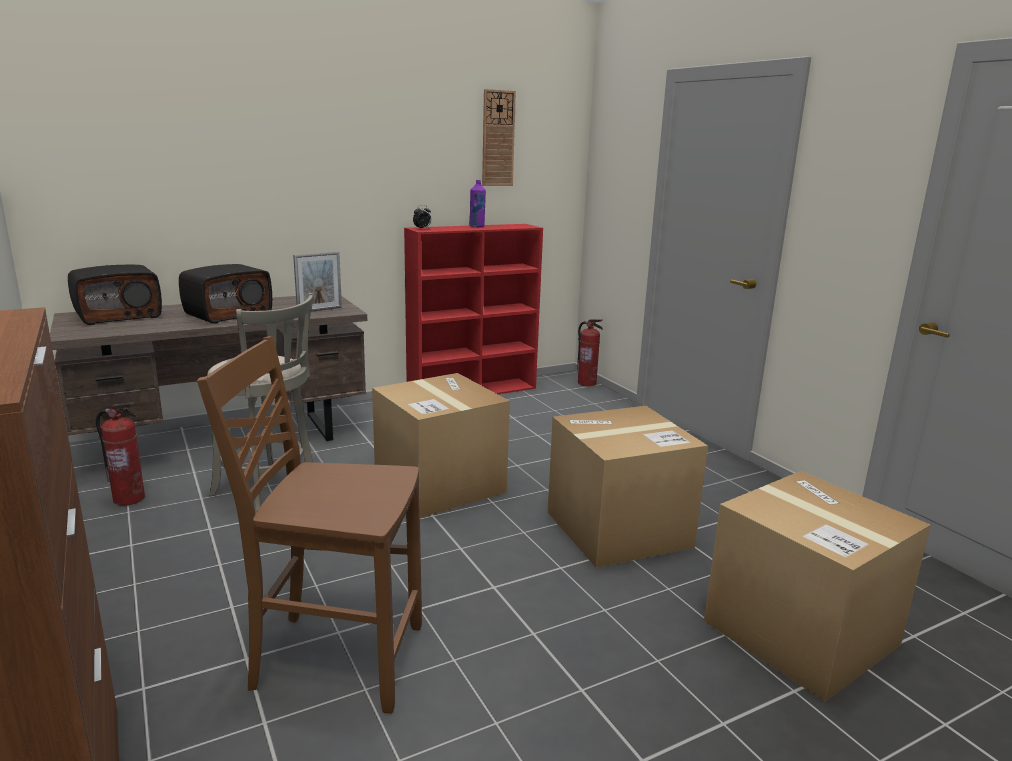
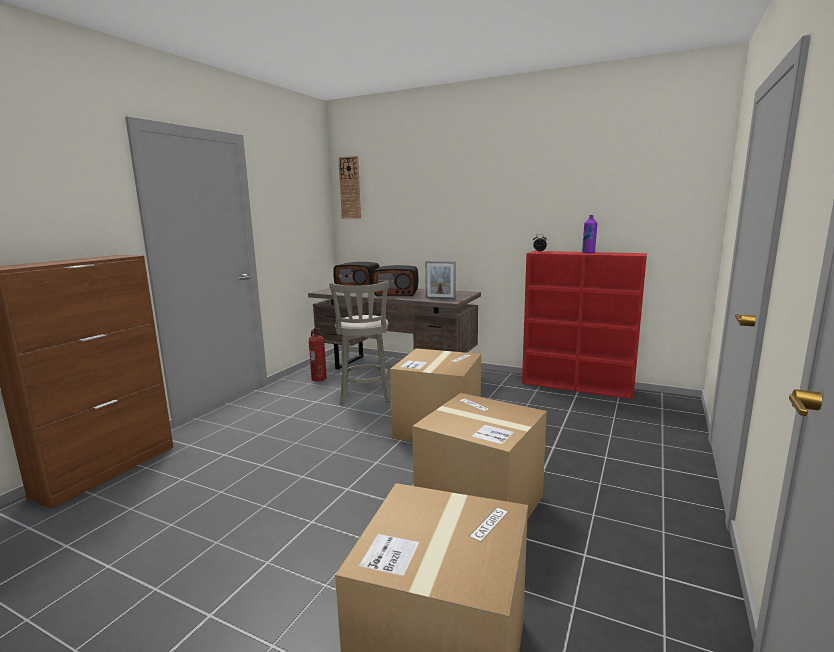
camera: 55 degrees right, 5 degrees down
brown chair [197,336,422,713] -> none
wall clock [482,89,516,186] -> wall clock moved to [338,156,361,219]
fire extinguisher [577,319,603,386] -> none

